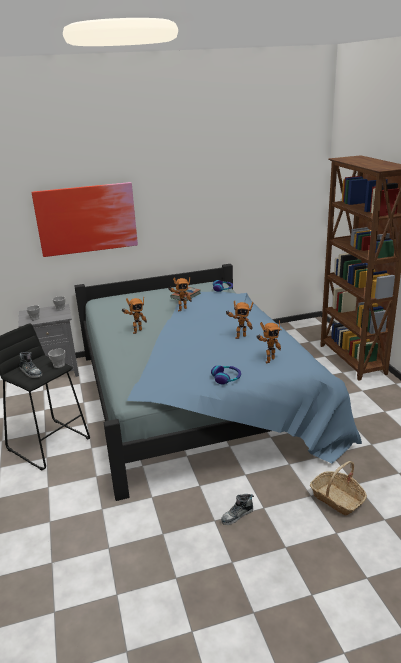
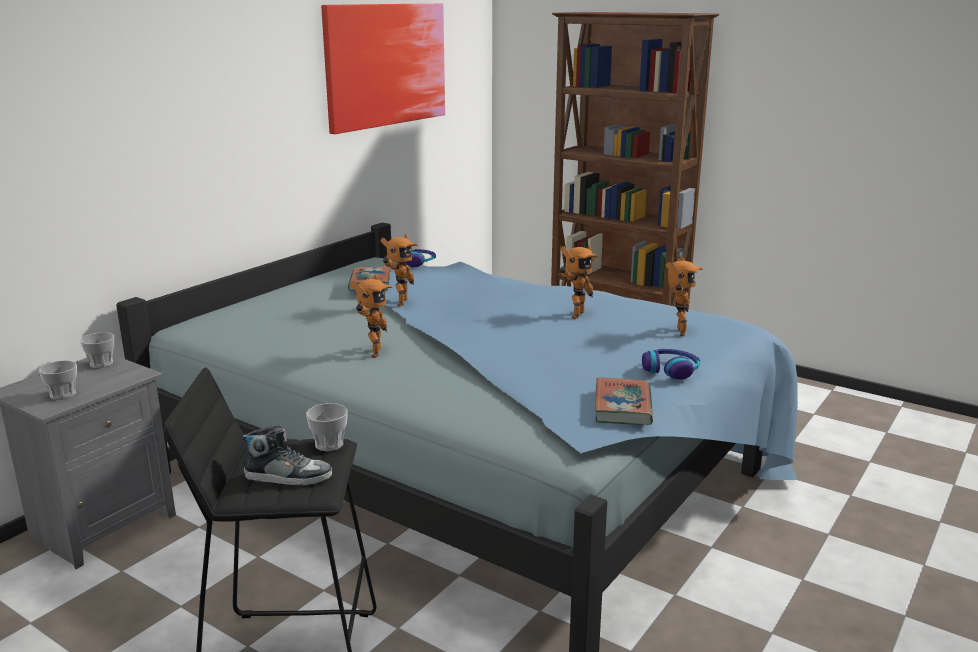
camera: 40 degrees left, 5 degrees down
picture [32,182,138,257] -> picture moved to [321,3,445,134]
shoe [221,494,254,525] -> none
basket [310,461,367,516] -> none
none -> book [595,377,653,425]

